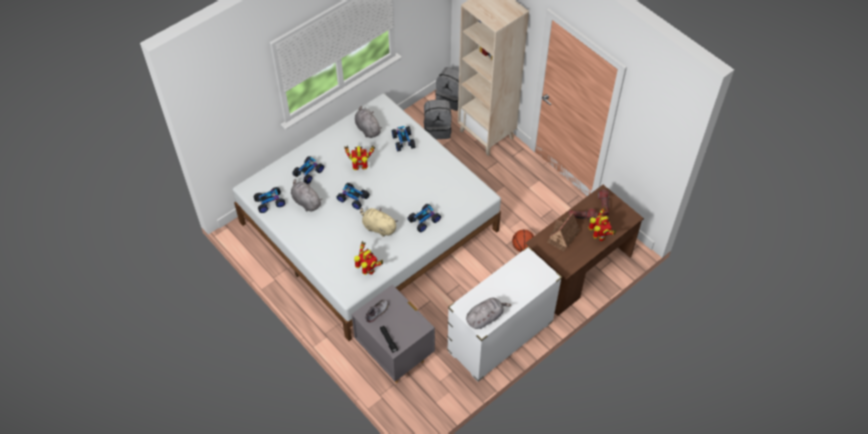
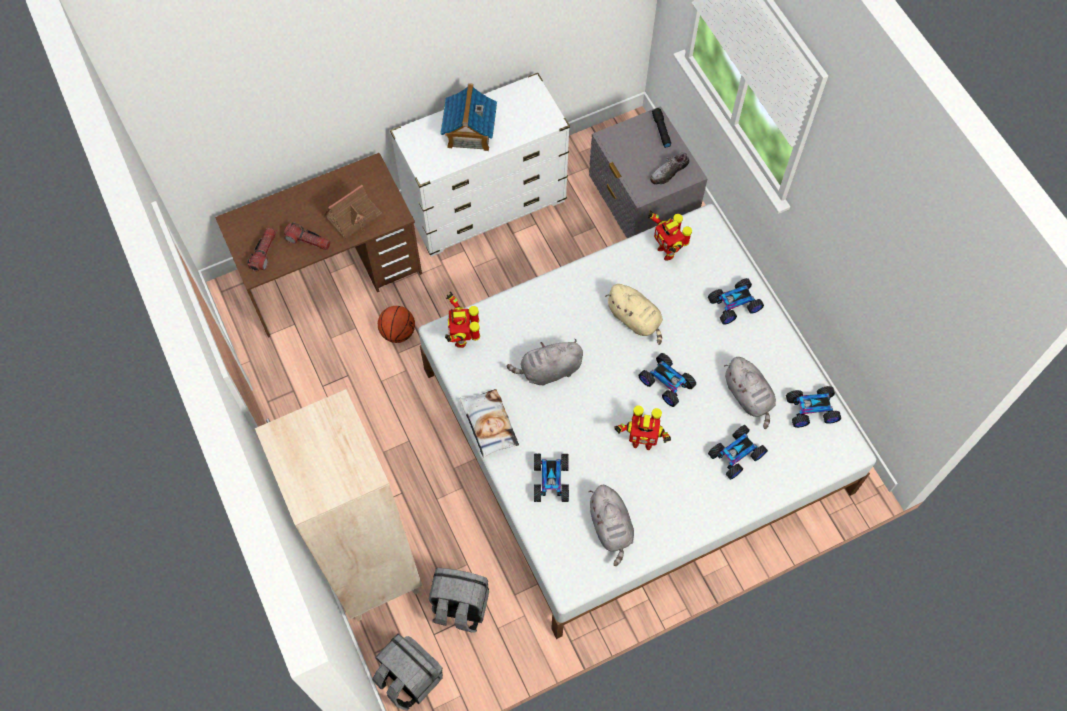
camera: 165 degrees left, 10 degrees up
toy car [407,204,441,232] -> toy car moved to [708,278,764,325]
grey plush toy [466,298,512,329] -> grey plush toy moved to [507,339,583,386]
toy robot [588,206,616,241] -> toy robot moved to [445,292,480,348]
none -> toy house [440,83,497,151]
none -> pillow [460,389,519,457]

